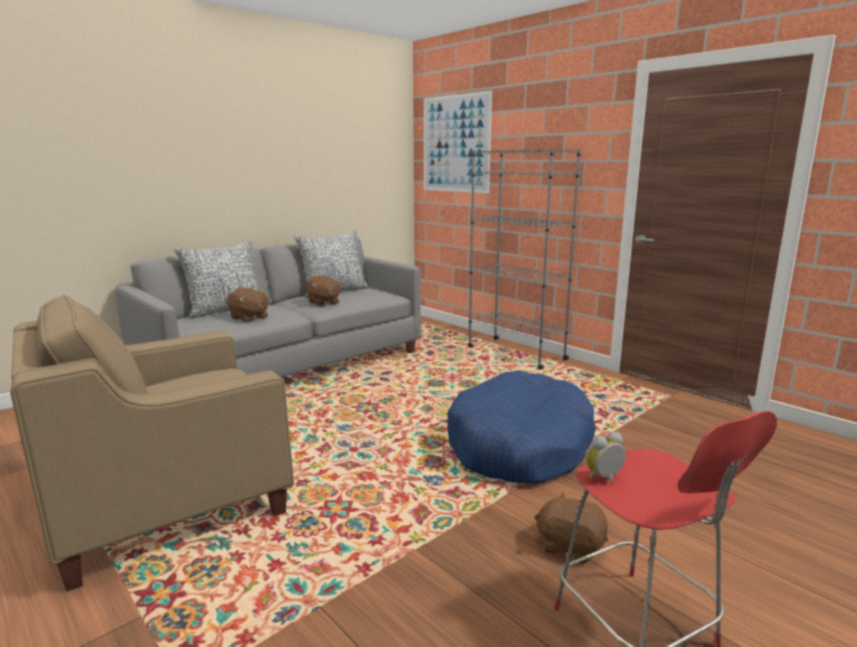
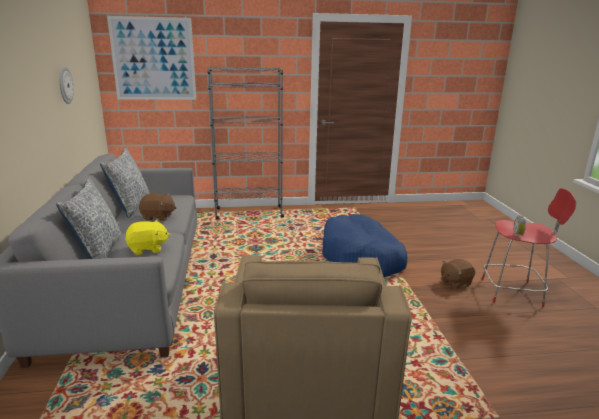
camera: 55 degrees left, 5 degrees up
brown plush toy [227,288,269,322] -> yellow plush toy [125,220,170,255]
none -> wall clock [59,66,74,104]

